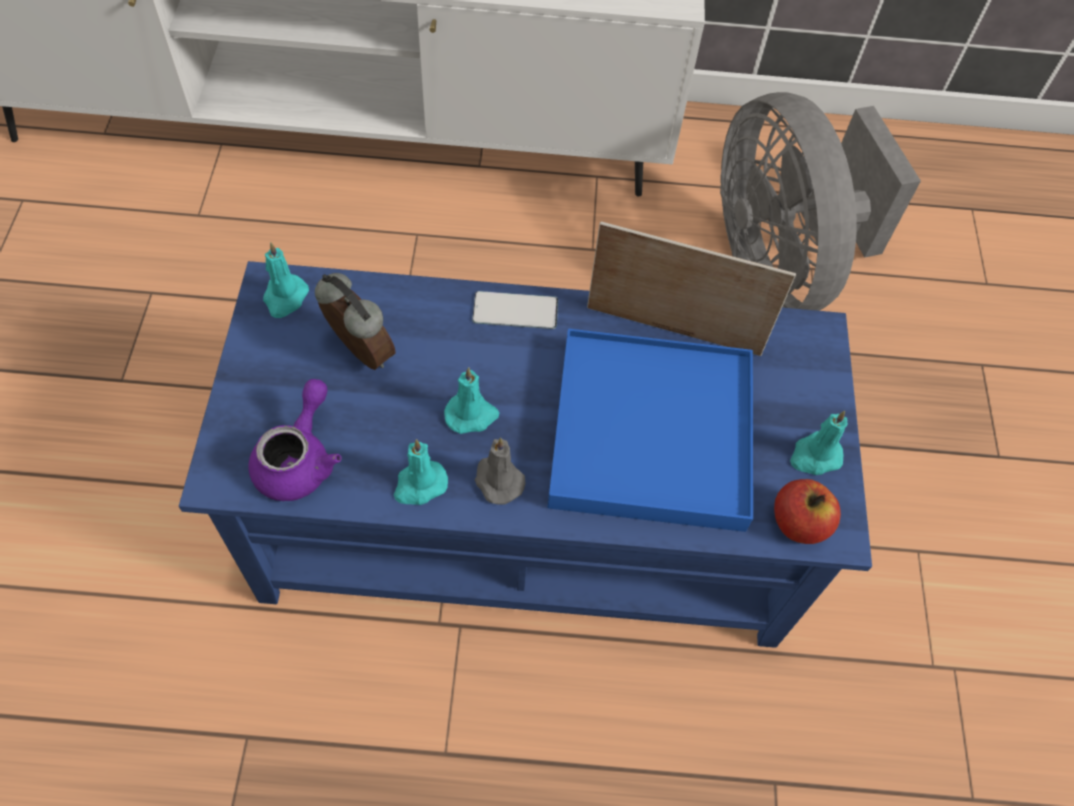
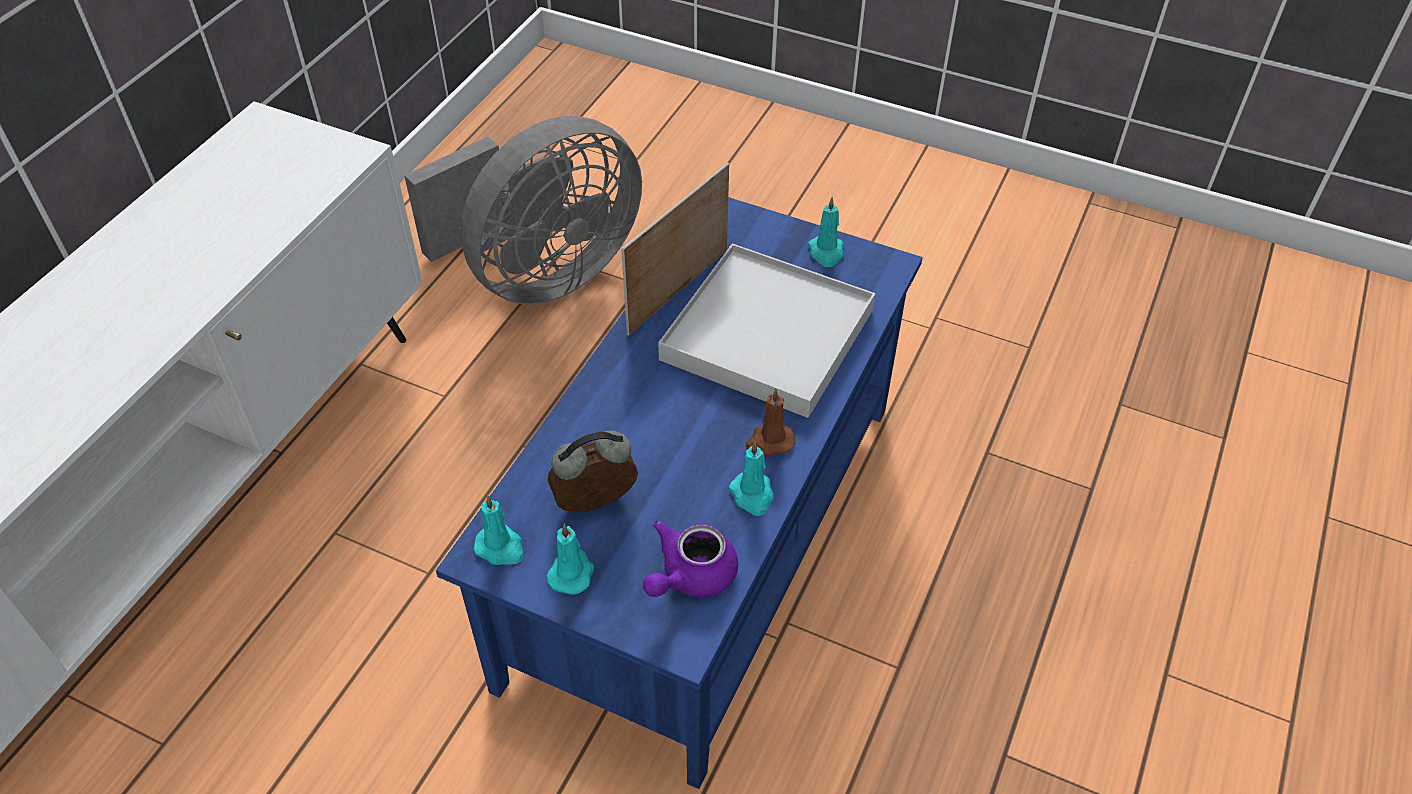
camera: 65 degrees left, 10 degrees down
purple teapot [249,379,342,501] -> purple teapot turned 90 degrees counterclockwise [643,521,738,597]
turquoise candle [444,367,499,434] -> turquoise candle moved to [546,523,594,595]
phone [472,291,558,329] -> none
grey candle [475,437,526,505] -> brown candle [746,388,795,456]
blue tray [547,329,753,532] -> white tray [658,243,875,418]
grey fan [720,92,921,311] -> grey fan turned 45 degrees counterclockwise [404,116,642,305]
apple [774,479,841,544] -> none

